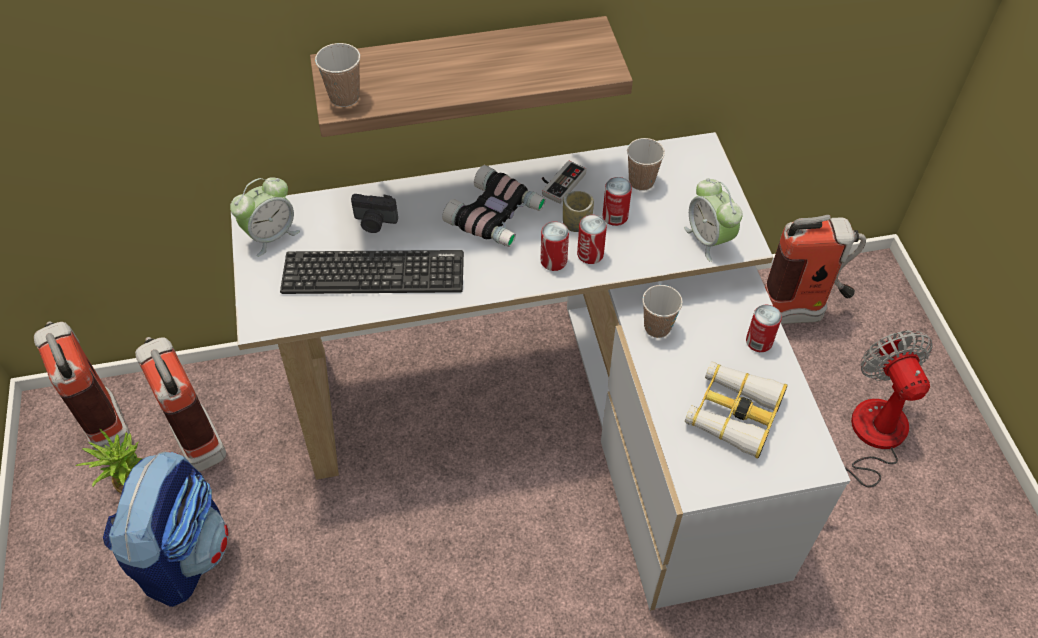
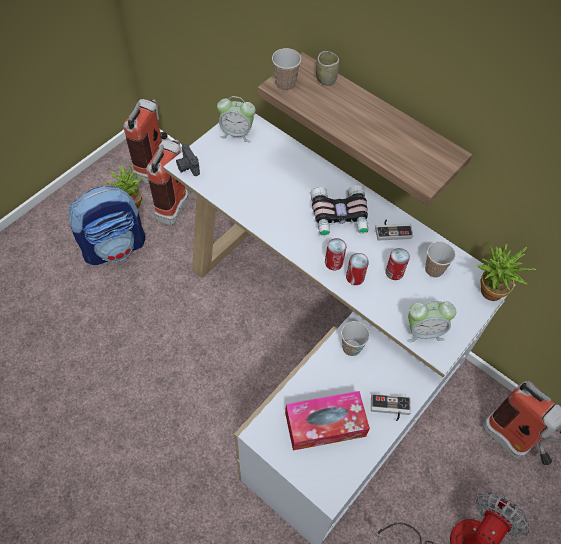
camera: 50 degrees right, 5 degrees up
keyboard [280,250,464,294] -> none
camera [351,194,398,233] -> camera moved to [176,144,200,176]
cup [563,191,594,232] -> cup moved to [316,51,339,86]
alarm clock [684,178,742,262] -> alarm clock turned 120 degrees counterclockwise [407,301,456,342]
binoculars [685,362,788,459] -> tissue box [285,391,370,450]
can [746,305,782,352] -> game controller [371,393,411,421]
none -> potted plant [477,244,536,301]

